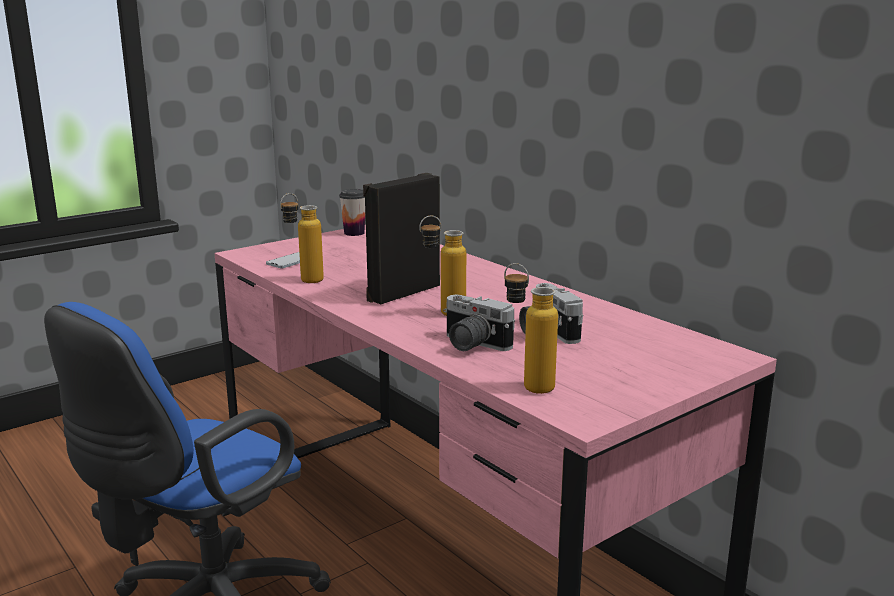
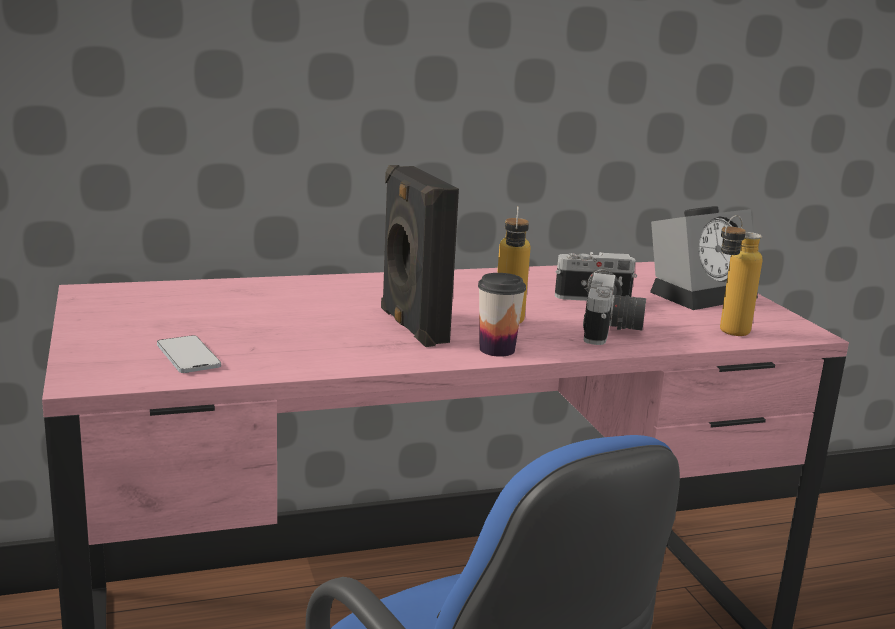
camera: 70 degrees left, 0 degrees up
bottle [280,193,324,283] -> none
cup [339,189,365,236] -> cup moved to [478,273,526,357]
camera [443,295,515,351] -> camera turned 45 degrees counterclockwise [583,273,646,345]
none -> alarm clock [650,206,758,310]

